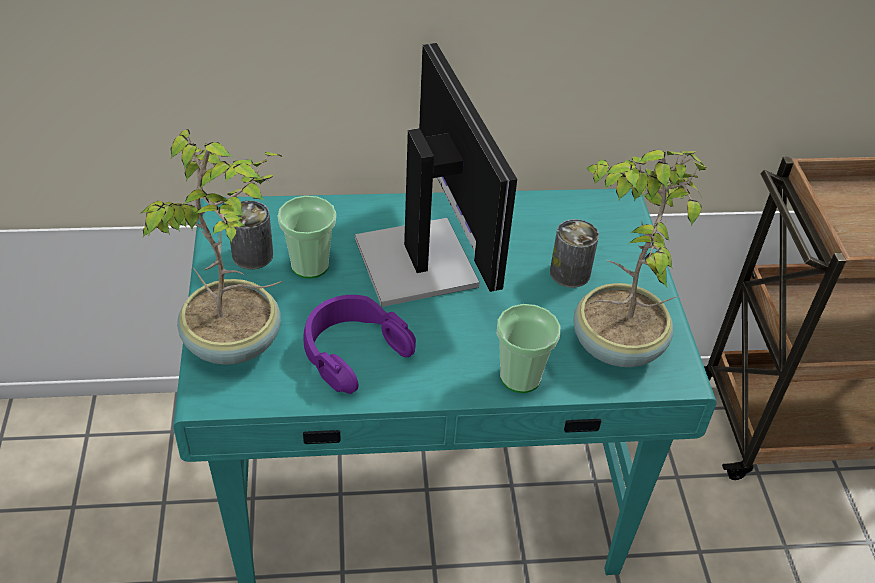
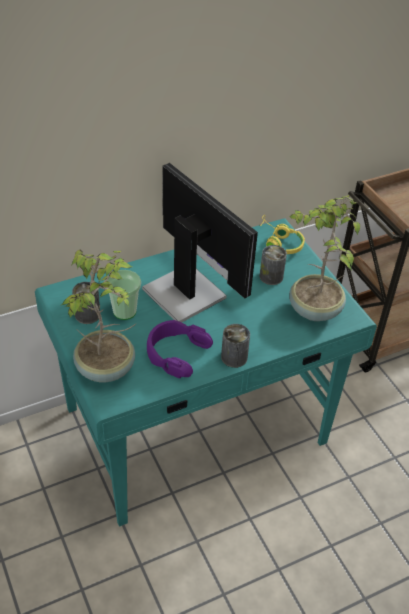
camera: 20 degrees left, 0 degrees up
cup [497,304,560,393] -> none
none -> can [221,324,250,368]
none -> yellow headphones [259,214,305,254]

